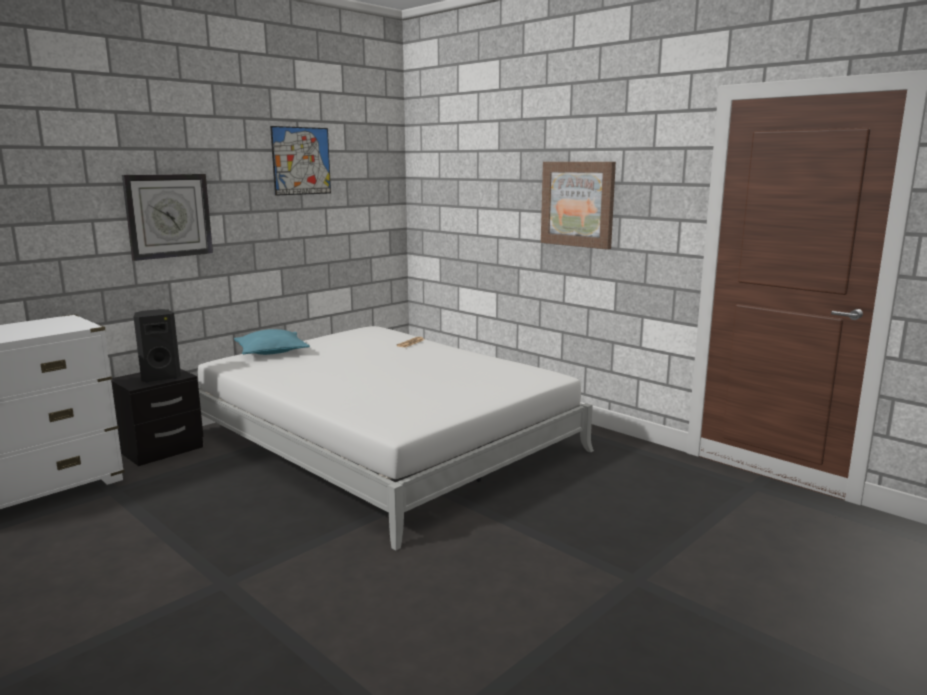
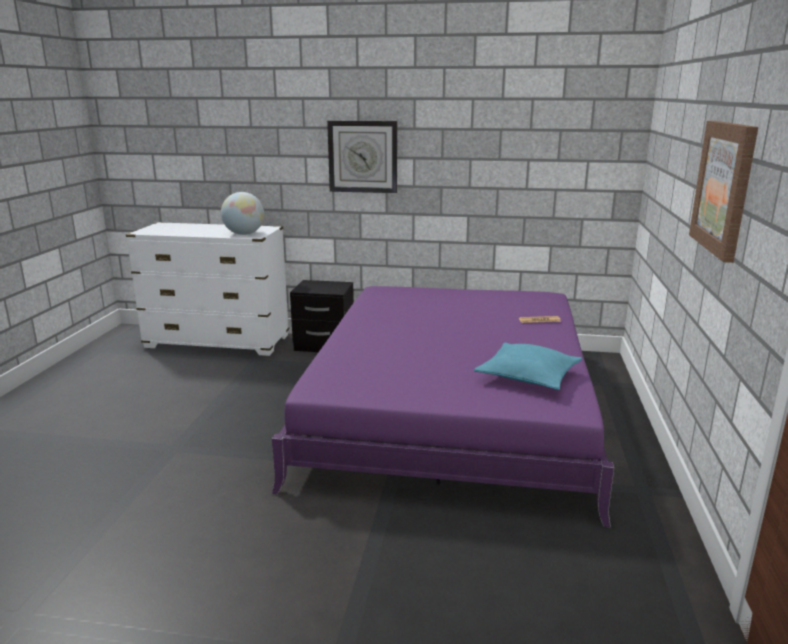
camera: 55 degrees right, 5 degrees up
black speaker [134,309,181,382] -> none
white bed [198,326,594,551] -> purple bed [272,286,614,527]
turquoise pillow [234,329,310,355] -> turquoise pillow moved to [474,343,582,390]
picture [270,126,331,196] -> none
none -> globe [221,192,264,235]

